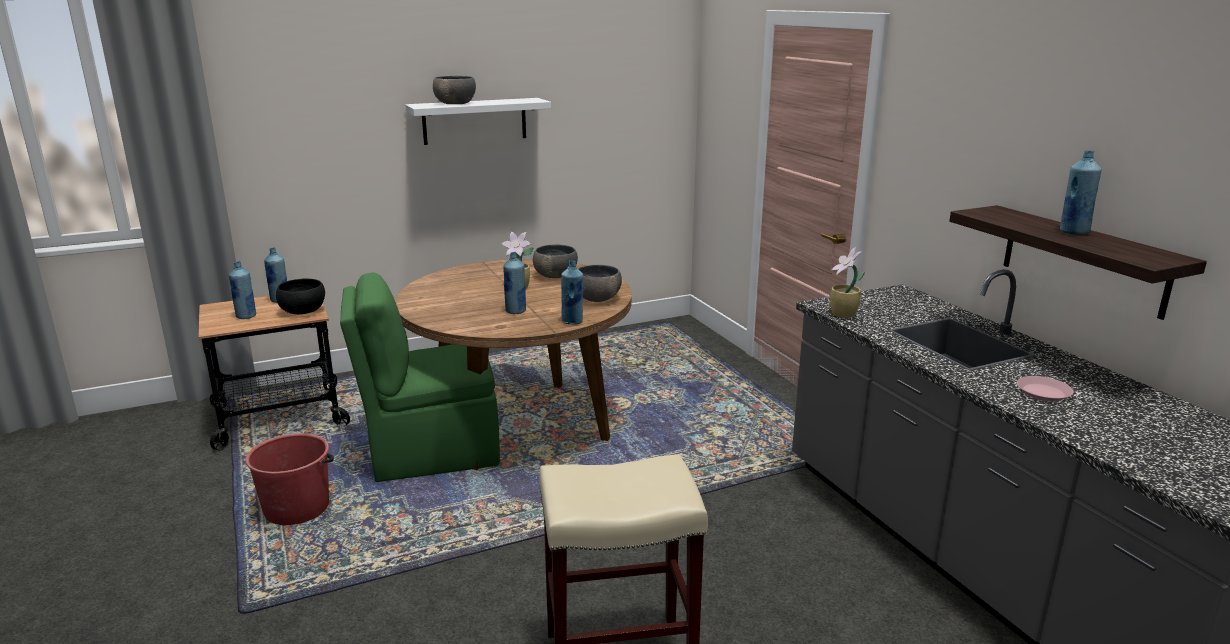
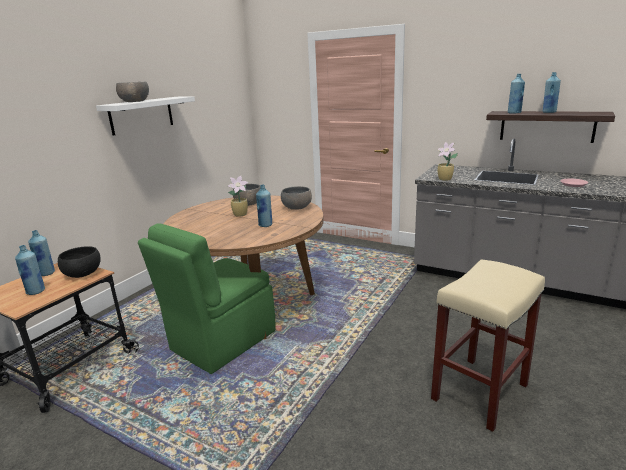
camera: 35 degrees left, 0 degrees up
red bucket [245,433,334,525] -> none
blue bottle [561,260,583,325] -> blue bottle moved to [508,74,525,114]

